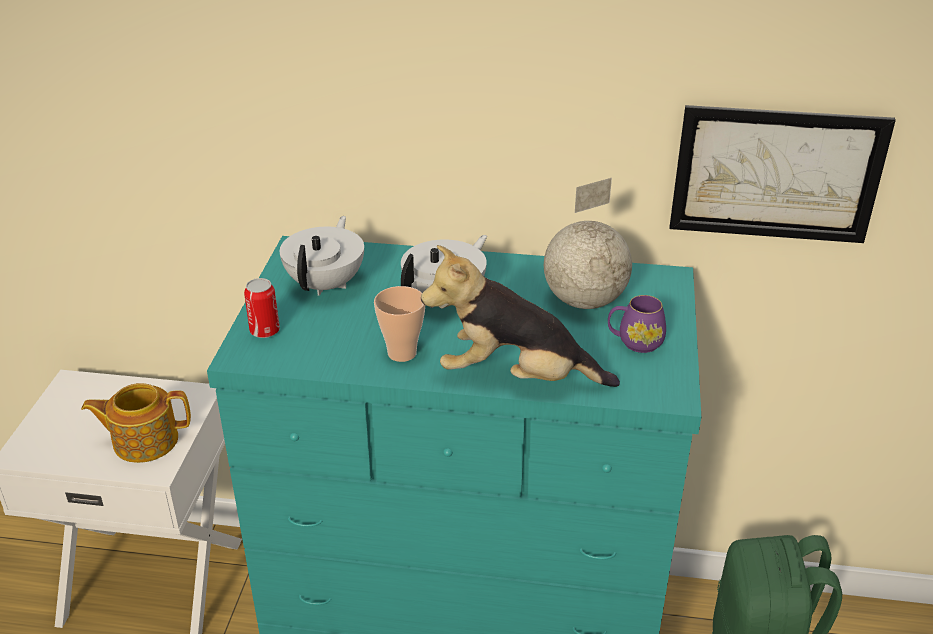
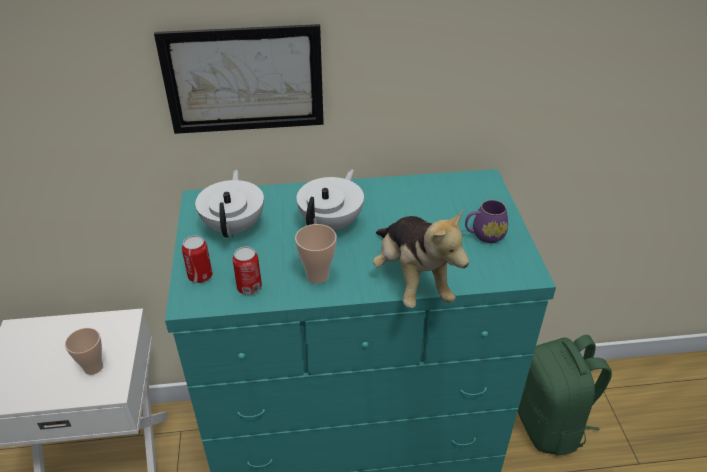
camera: 15 degrees left, 5 degrees up
teapot [81,383,191,463] -> cup [65,328,103,375]
plush toy [421,245,620,387] -> plush toy turned 105 degrees counterclockwise [373,209,469,308]
globe [544,178,632,309] -> none
picture [670,105,896,243] -> picture moved to [154,24,324,134]
none -> can [232,246,262,295]

